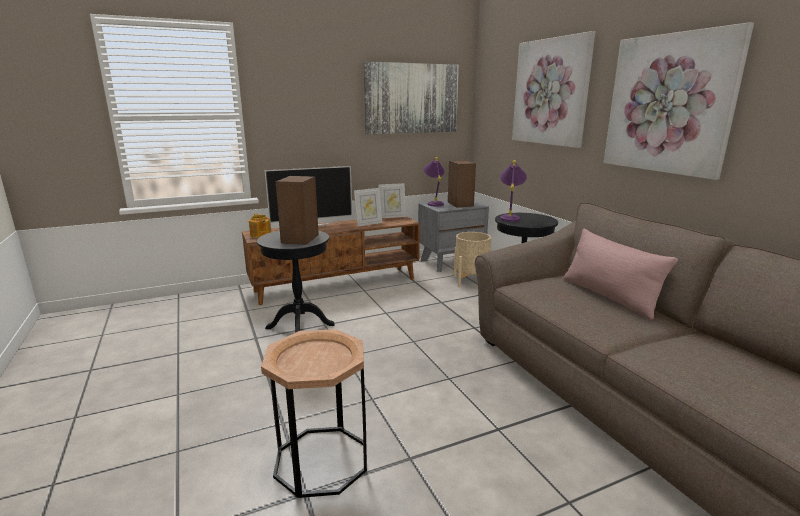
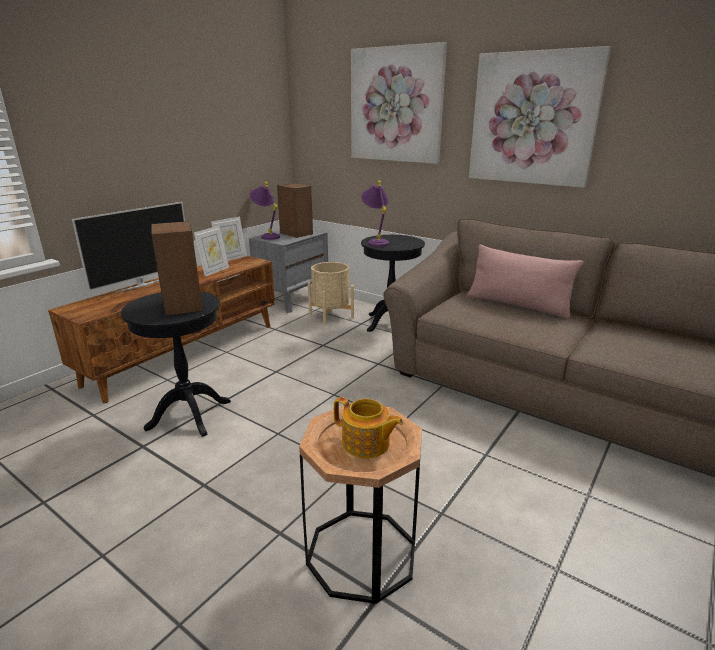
camera: 30 degrees left, 5 degrees up
teapot [249,214,271,237] -> teapot moved to [334,397,403,458]
picture [364,61,459,134] -> none

